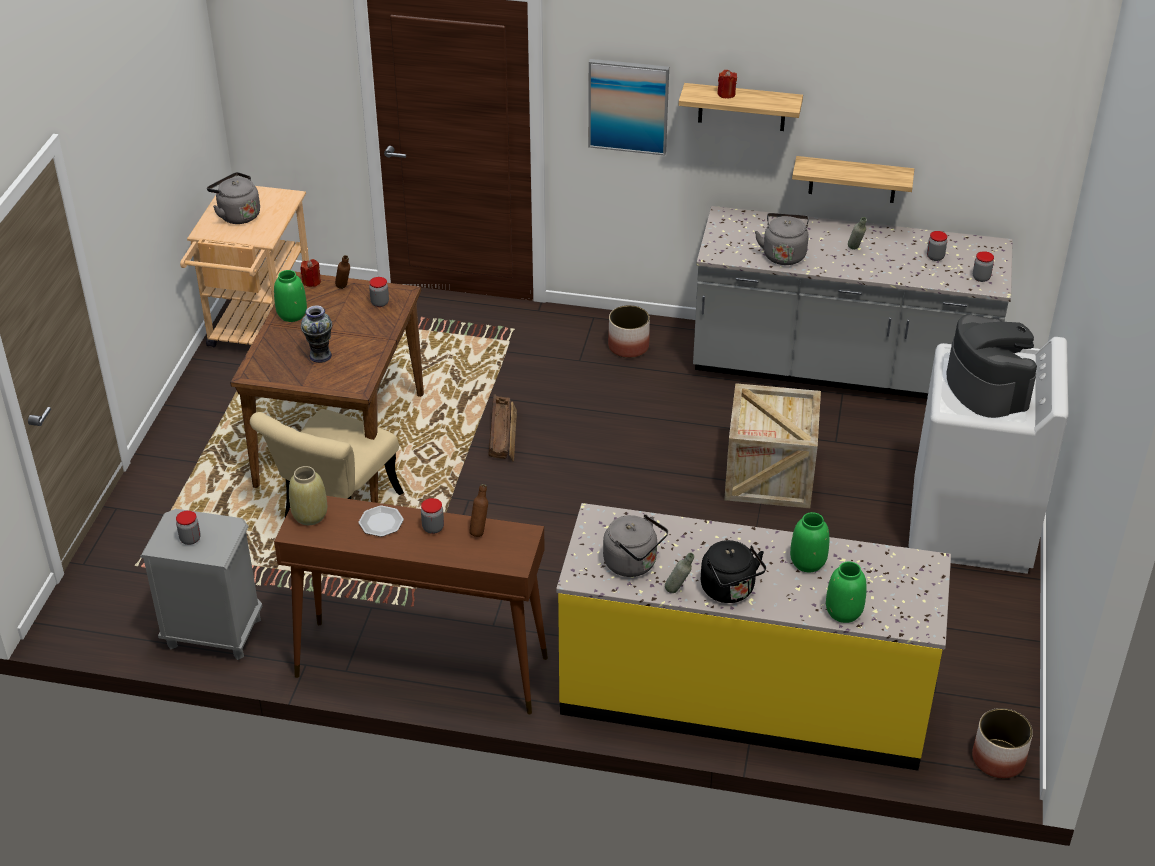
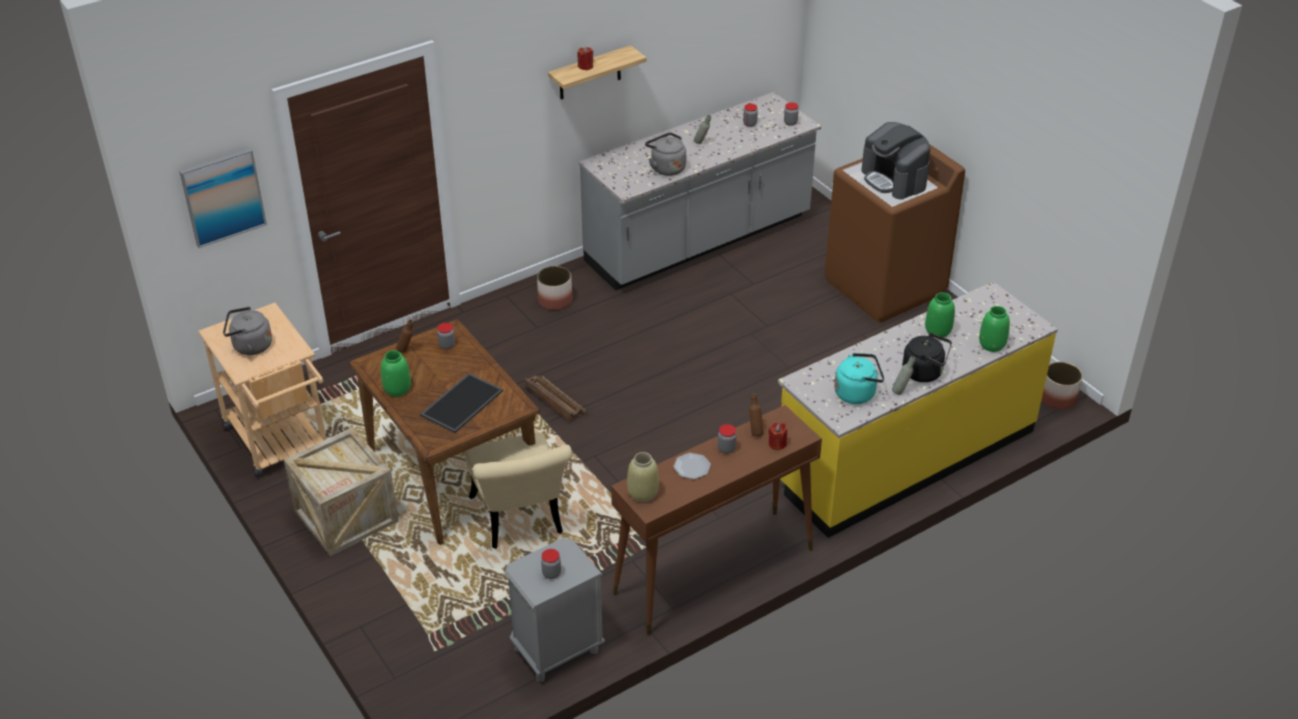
camera: 45 degrees left, 0 degrees up
red candle [300,259,321,287] -> red candle moved to [768,422,787,450]
vase [301,305,332,363] -> tray [420,373,503,433]
picture [588,59,669,156] -> picture moved to [179,148,267,248]
grey kettle [603,514,668,577] -> turquoise kettle [834,353,884,404]
crate [724,383,821,508] -> crate moved to [283,427,399,556]
shelf [792,156,914,203] -> none
white washing machine [908,337,1068,574] -> brown washing machine [825,144,965,323]
coffee machine [946,314,1037,418] -> coffee machine turned 150 degrees counterclockwise [861,122,930,199]

